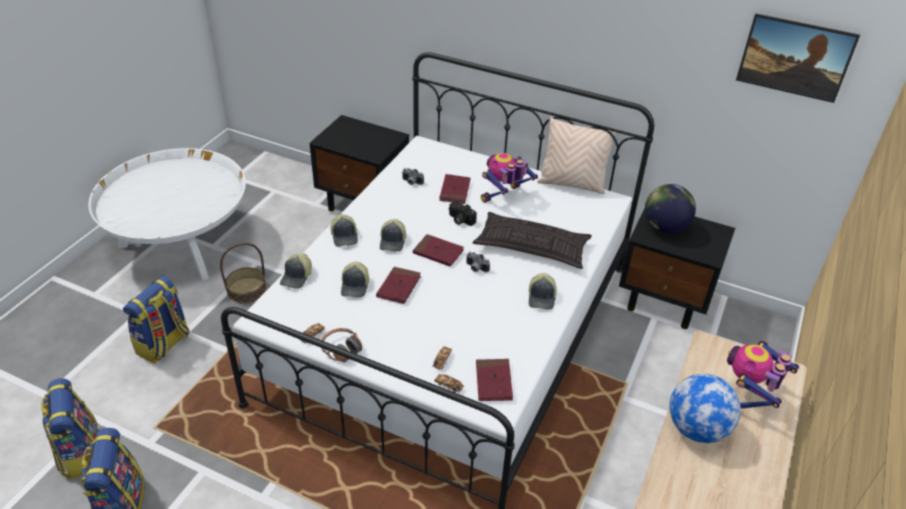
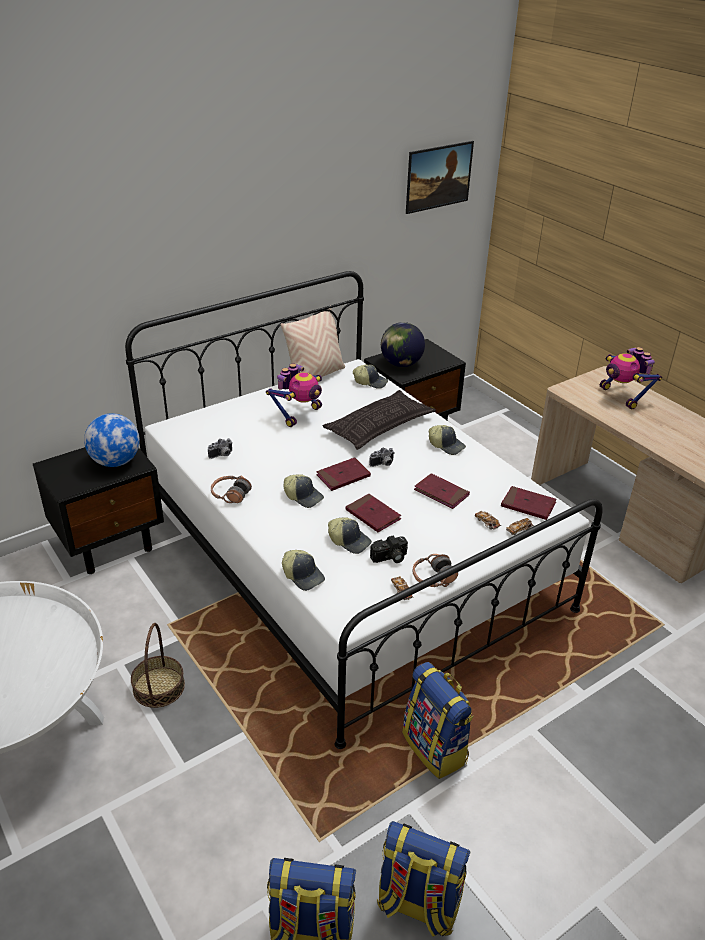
camera: 60 degrees left, 5 degrees down
backpack [123,276,190,364] -> backpack moved to [403,662,474,779]
cap [331,214,358,247] -> cap moved to [353,364,388,389]
red book [439,174,471,204] -> red book moved to [414,473,470,509]
camera [449,201,477,226] -> camera moved to [370,536,408,563]
toy robot [481,153,538,203] -> toy robot turned 135 degrees counterclockwise [266,364,322,427]
globe [669,374,741,443] -> globe moved to [84,413,140,467]
none -> headphones [211,476,252,503]

